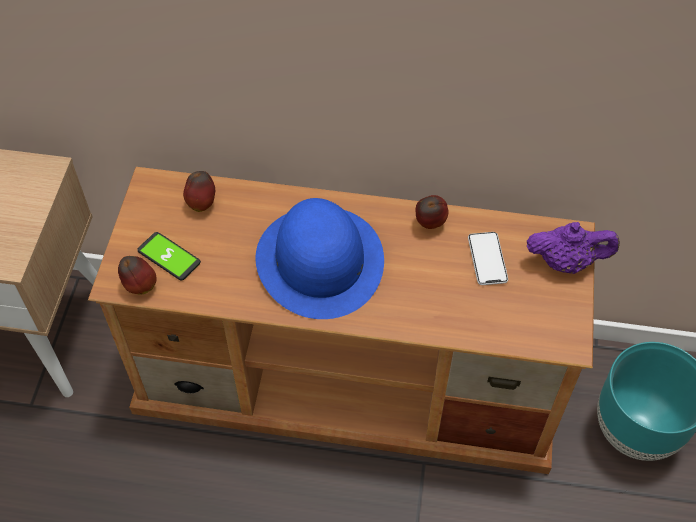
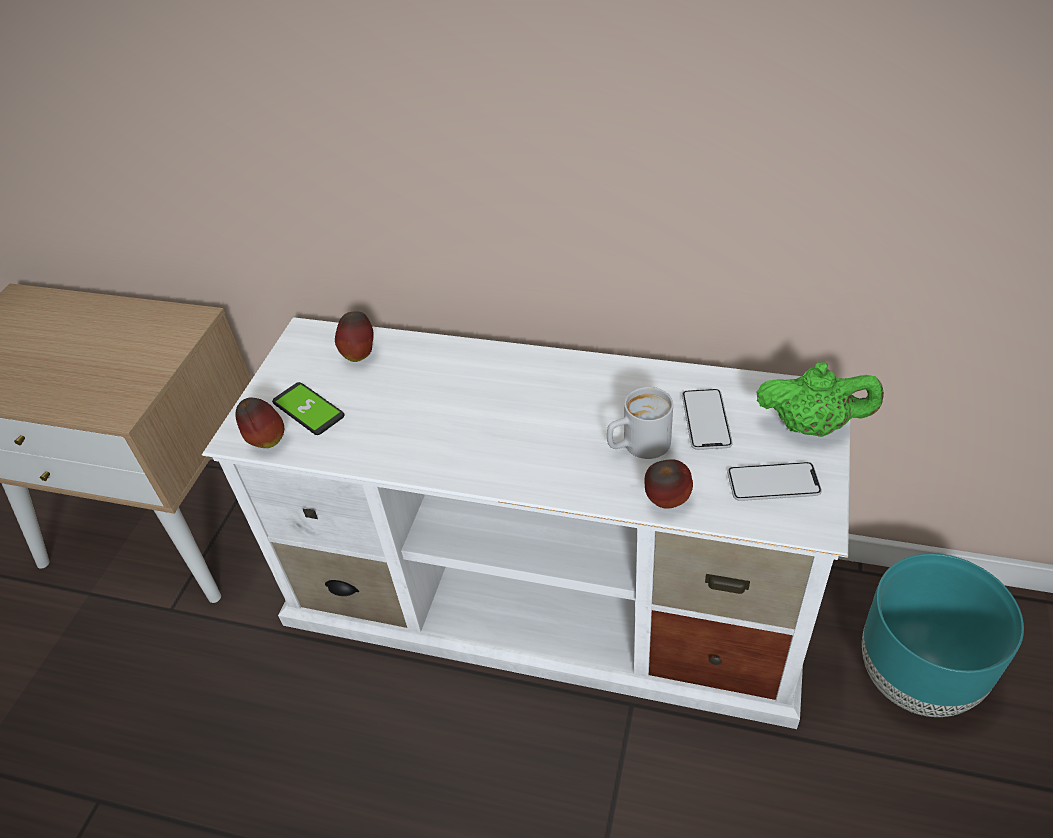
camera: 10 degrees right, 10 degrees down
brown tv stand [88,167,595,474] -> white tv stand [202,317,851,729]
blue hat [256,198,384,319] -> none
apple [416,195,449,229] -> apple moved to [644,459,693,509]
purple teapot [527,222,620,274] -> green teapot [756,362,884,437]
none -> white mug [607,387,673,459]
none -> phone [727,462,822,501]

